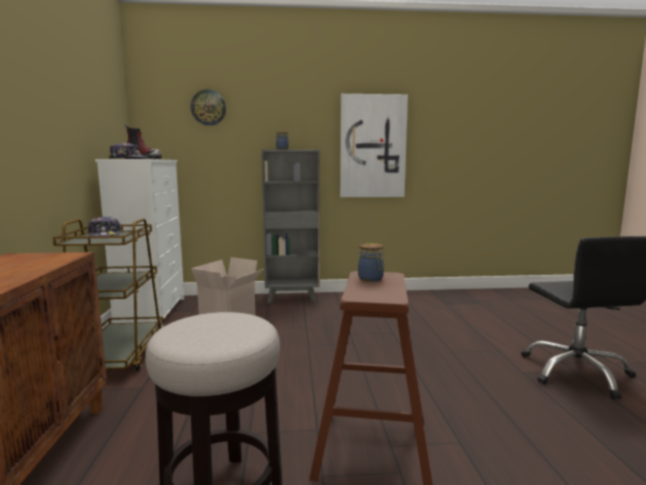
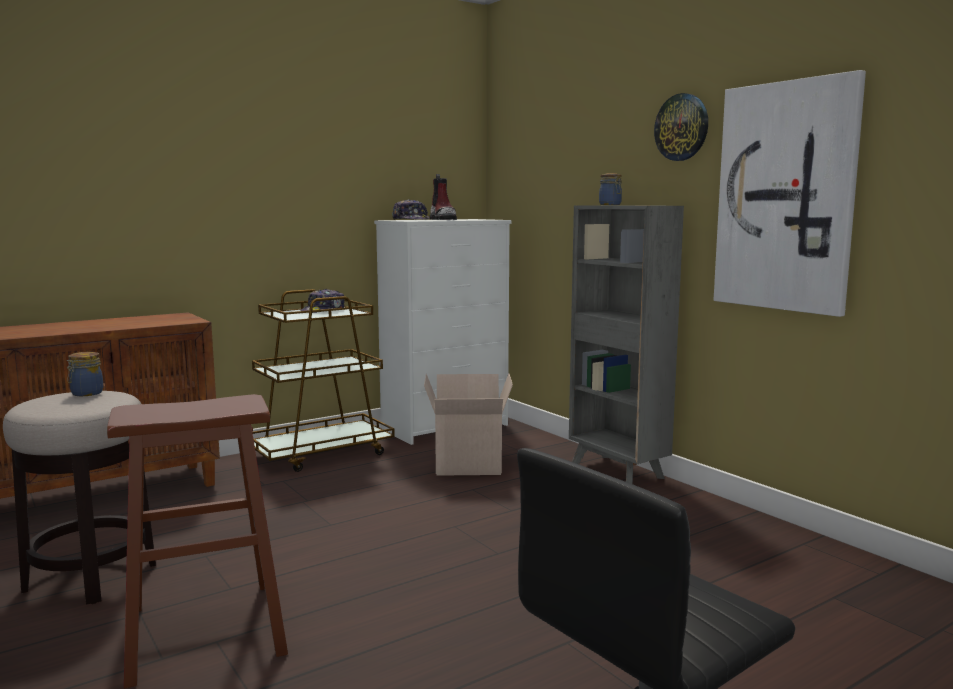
camera: 60 degrees right, 0 degrees up
wall clock [191,90,226,126] -> wall clock moved to [654,93,708,161]
jar [358,243,384,282] -> jar moved to [67,352,103,396]

